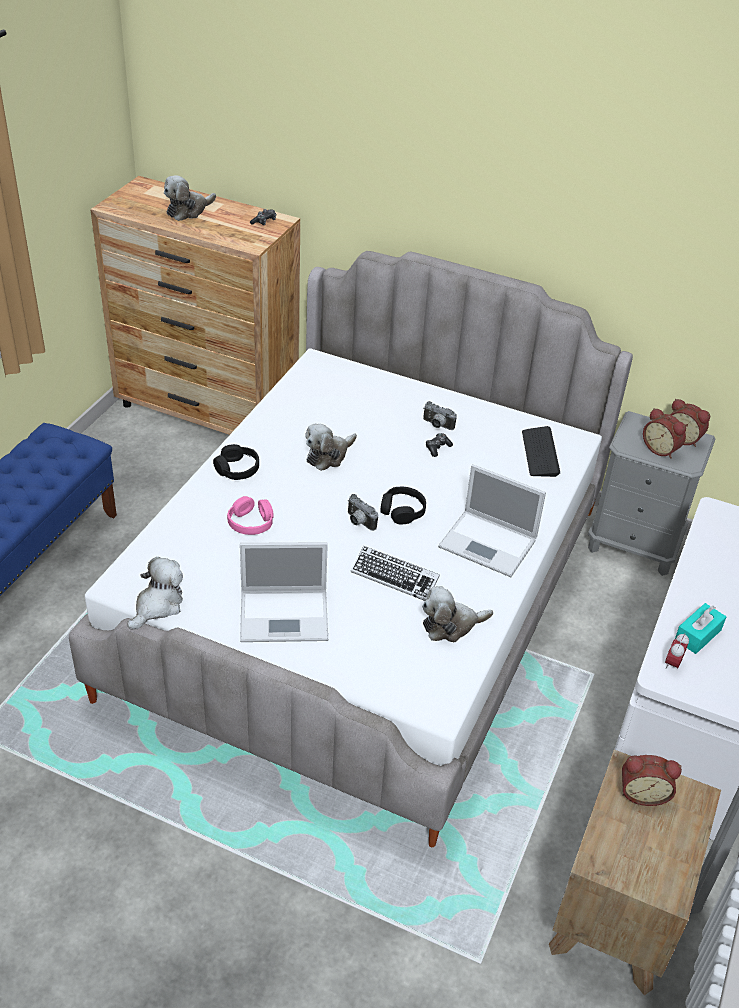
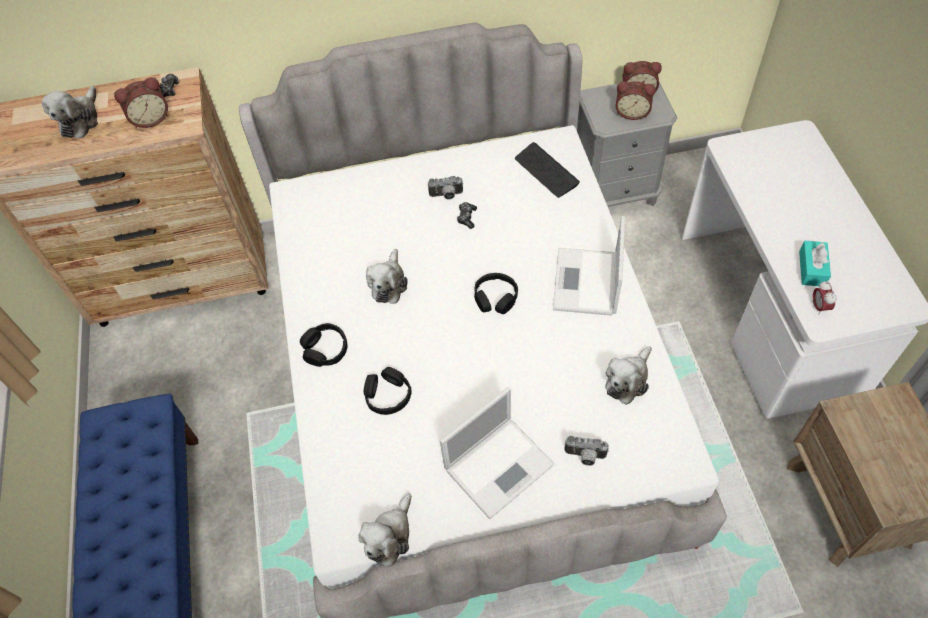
camera: 30 degrees left, 15 degrees up
plush toy [127,557,183,630] -> plush toy turned 150 degrees counterclockwise [358,493,411,566]
pink headphones [227,496,274,535] -> black headphones [364,367,411,415]
camera [348,494,378,531] -> camera moved to [565,436,609,466]
keyboard [351,546,440,601] -> none
laptop [438,464,546,577] -> laptop turned 105 degrees clockwise [553,216,625,316]
alarm clock [622,755,682,806] -> alarm clock moved to [114,77,168,128]

